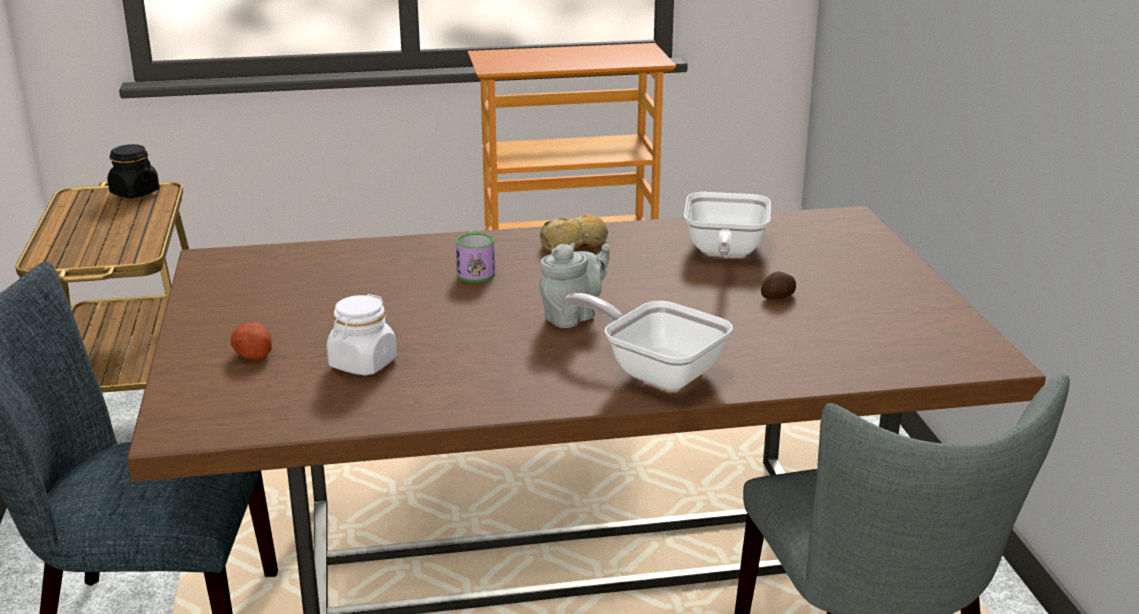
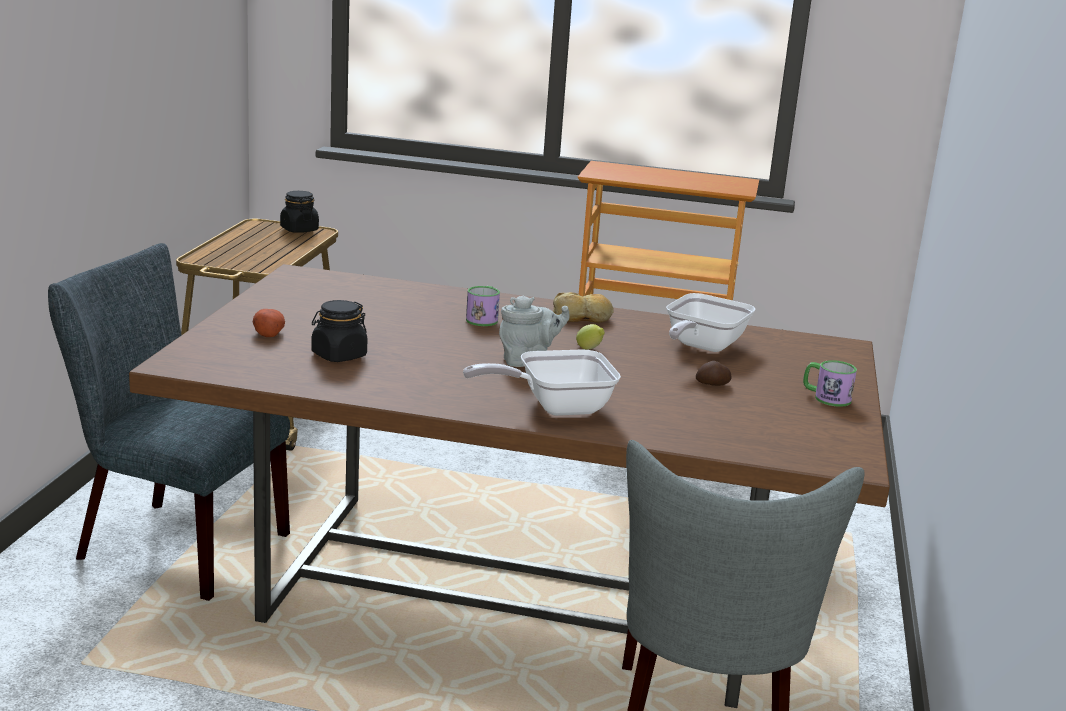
camera: 20 degrees right, 5 degrees down
white jar [327,294,397,376] -> black jar [312,300,367,362]
frying pan [565,293,733,391] -> frying pan turned 75 degrees counterclockwise [463,350,621,416]
none -> lemon [576,324,605,350]
none -> mug [803,360,857,407]

